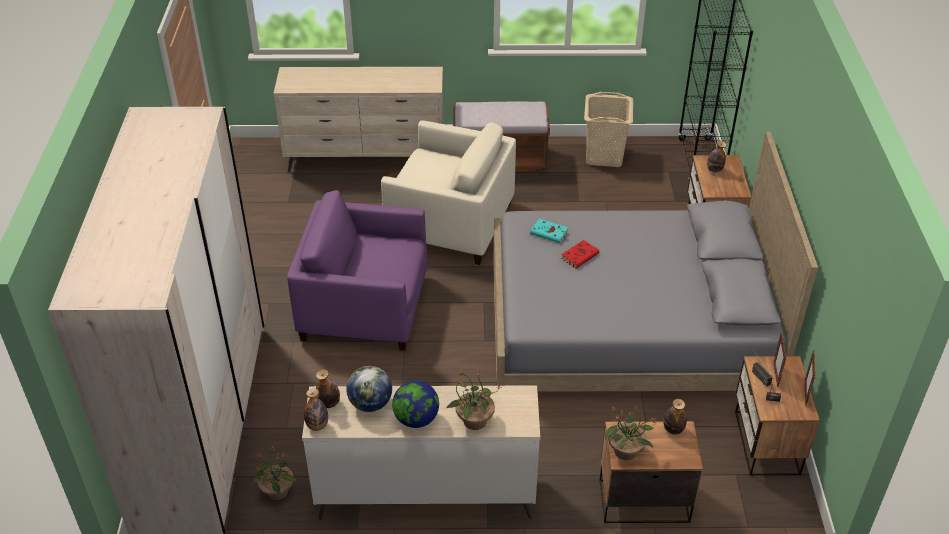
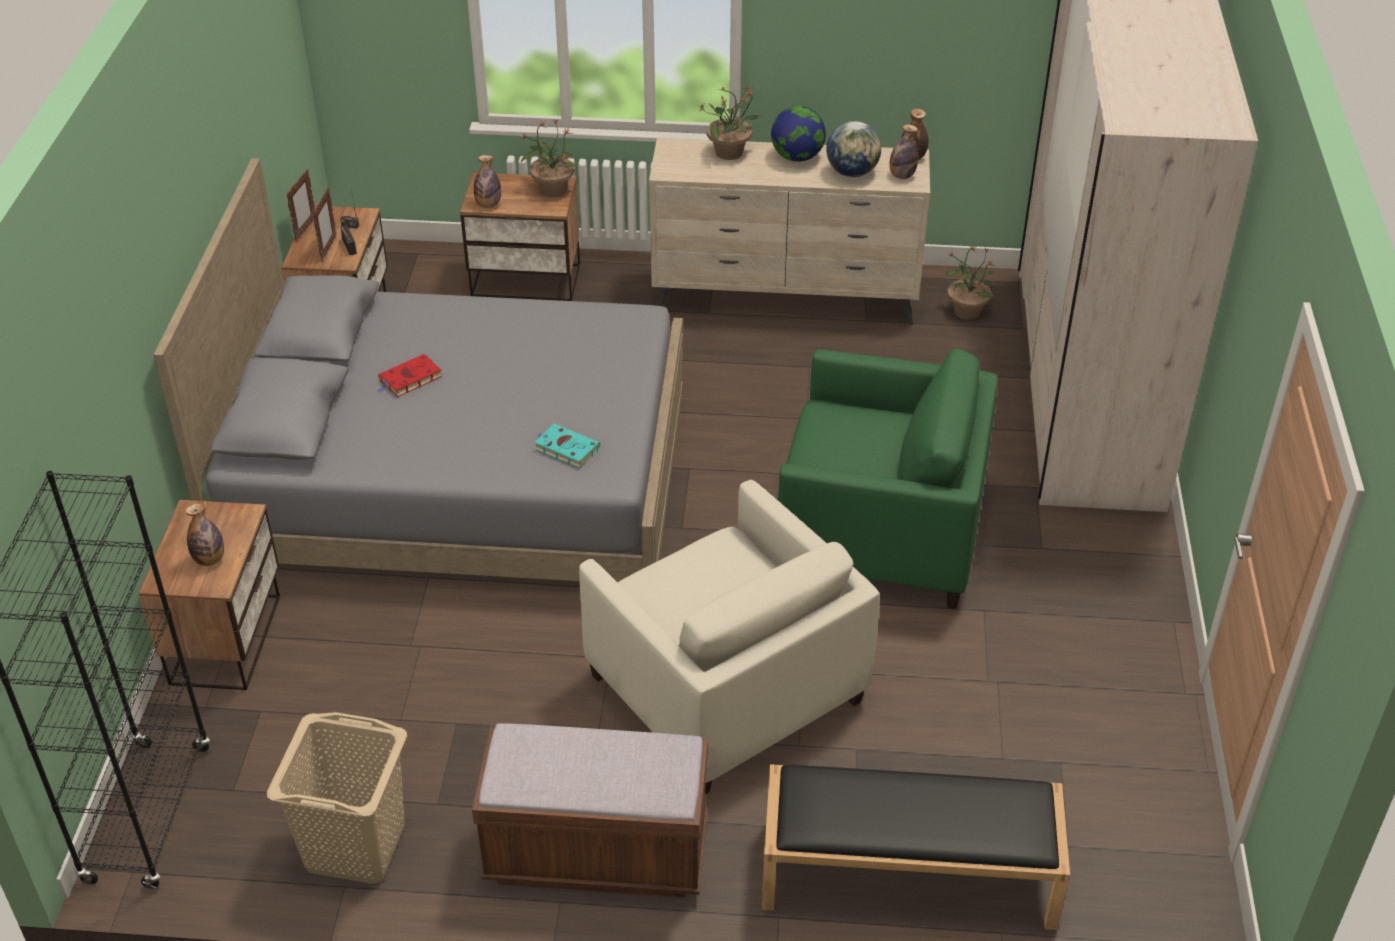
camera: 175 degrees left, 0 degrees up
beige dresser [274,67,443,173] -> black bench [762,764,1070,930]
purple armchair [287,190,427,351] -> green armchair [778,349,998,609]
beige armchair [381,120,516,265] -> beige armchair turned 150 degrees counterclockwise [579,480,880,795]
red book [561,240,599,269] -> red book moved to [377,354,442,397]

